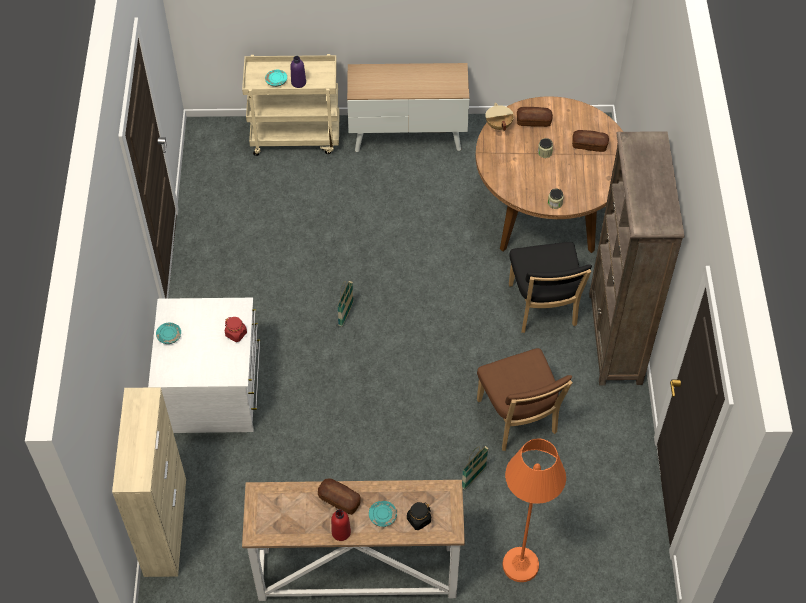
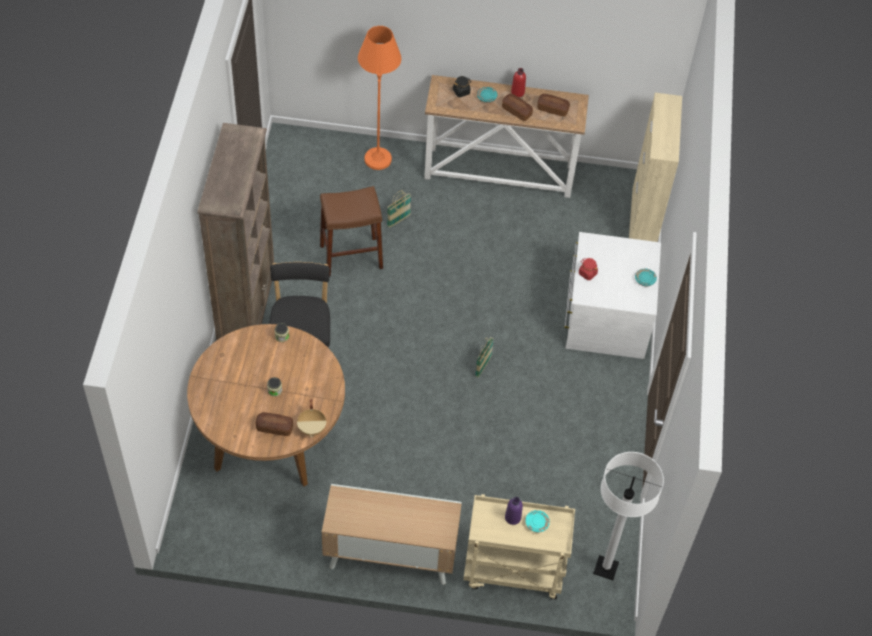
camera: 175 degrees left, 0 degrees up
brown chair [477,348,573,451] -> brown stool [320,186,383,277]
bread [572,130,609,152] -> bread moved to [537,94,570,116]
none -> white floor lamp [593,452,664,580]

